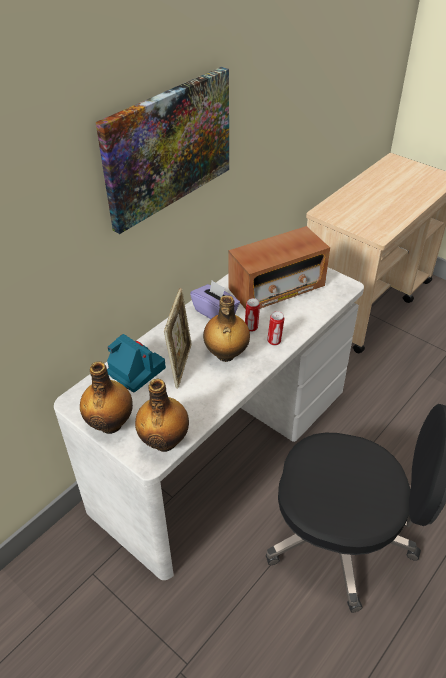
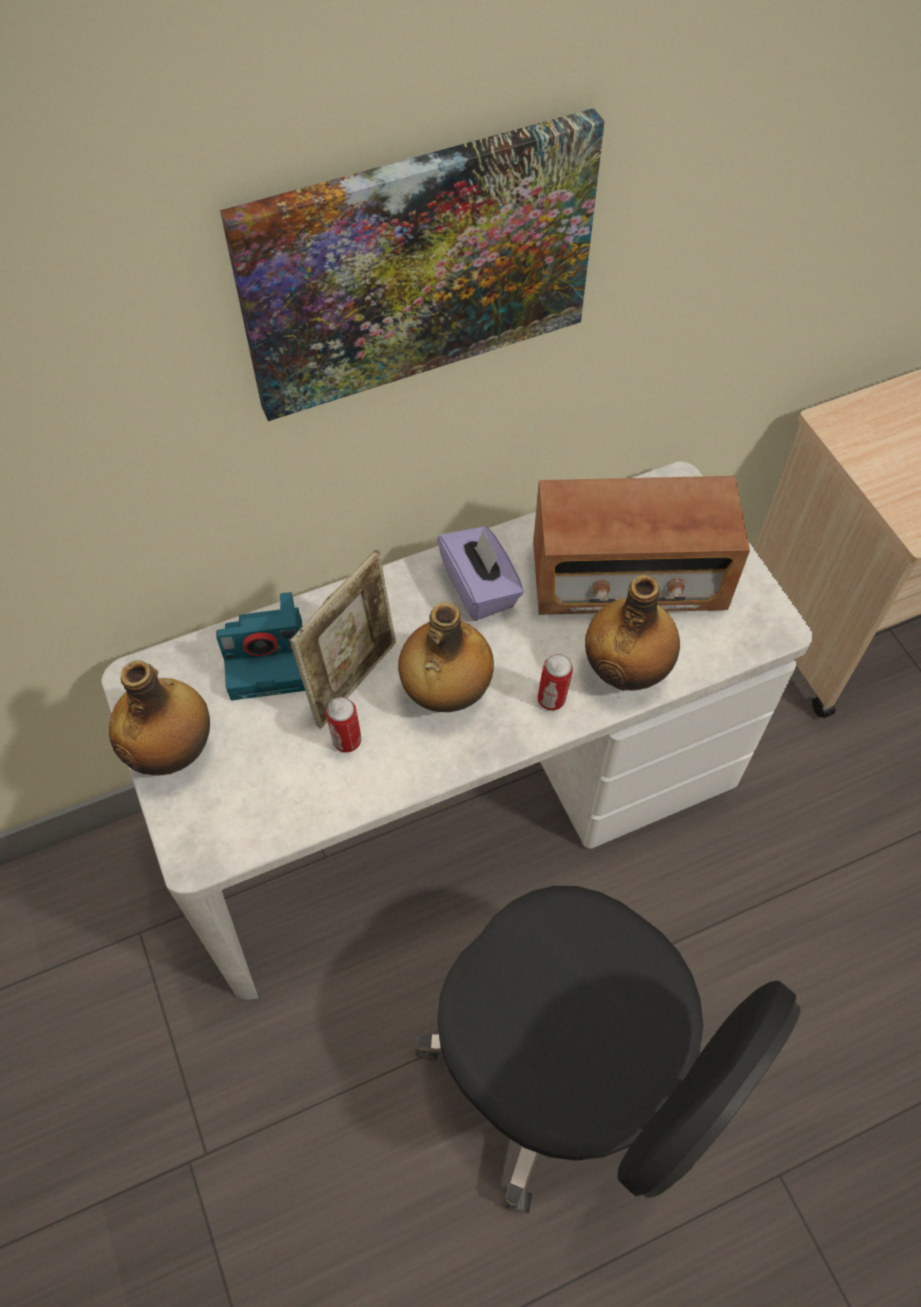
camera: 25 degrees right, 15 degrees up
camera [107,334,166,393] -> camera turned 105 degrees clockwise [216,592,305,700]
bottle [135,379,189,452] -> bottle moved to [585,575,680,690]
can [245,298,260,332] -> can moved to [326,697,361,753]

